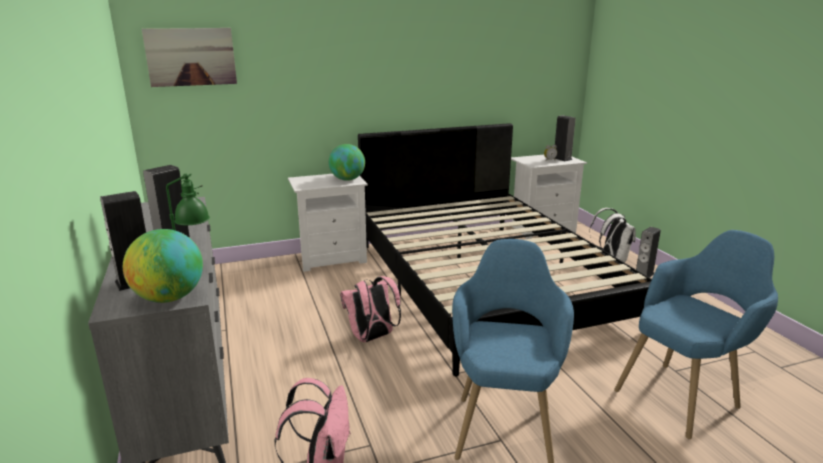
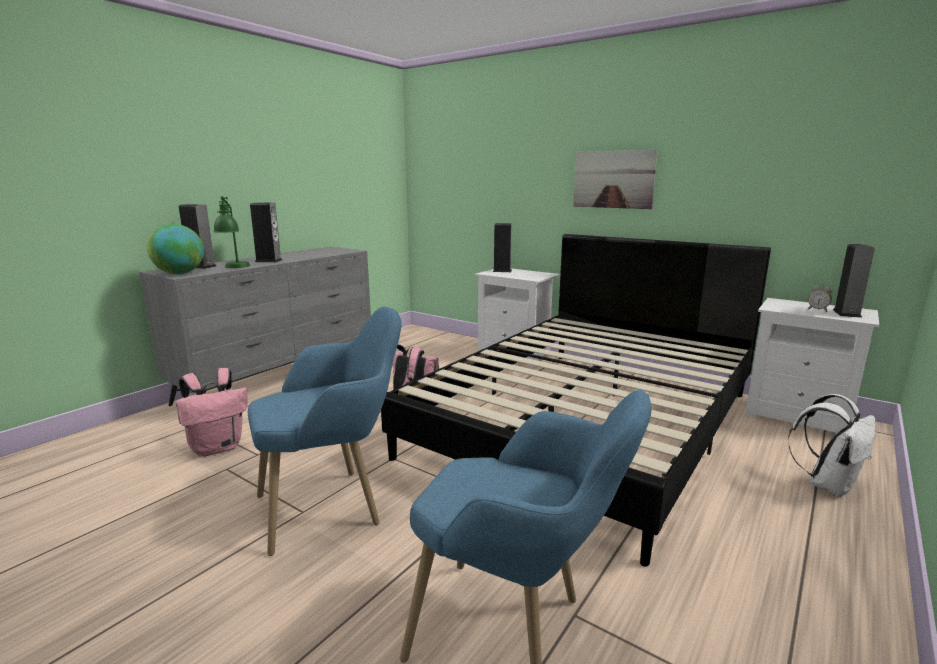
camera: 55 degrees right, 5 degrees down
picture [142,28,237,87] -> picture moved to [573,150,658,209]
globe [329,144,365,181] -> none
speaker [636,227,661,278] -> speaker moved to [493,223,512,272]

